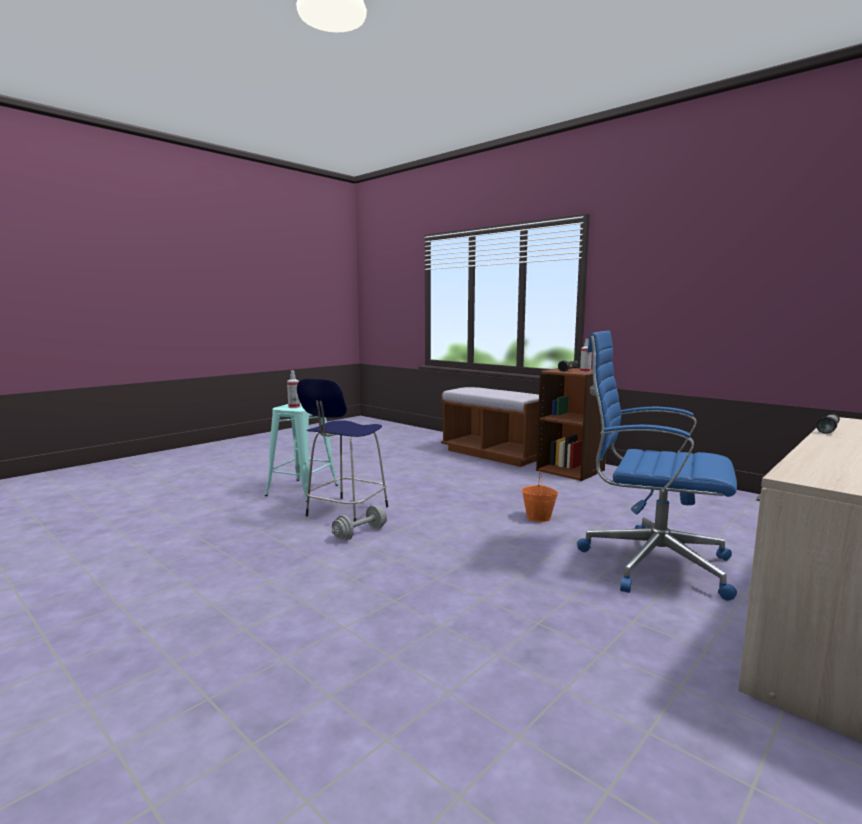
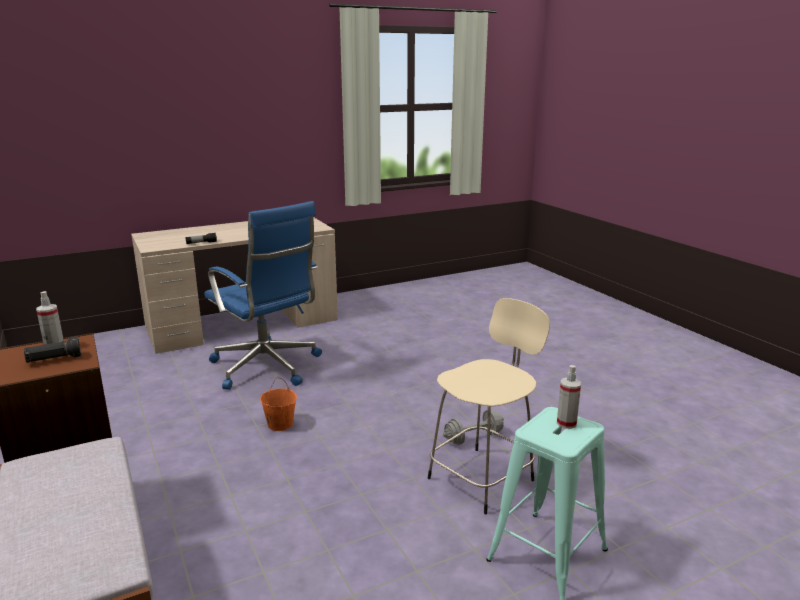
camera: 160 degrees left, 10 degrees up
blue stool [297,378,388,522] -> beige stool [428,298,550,514]

